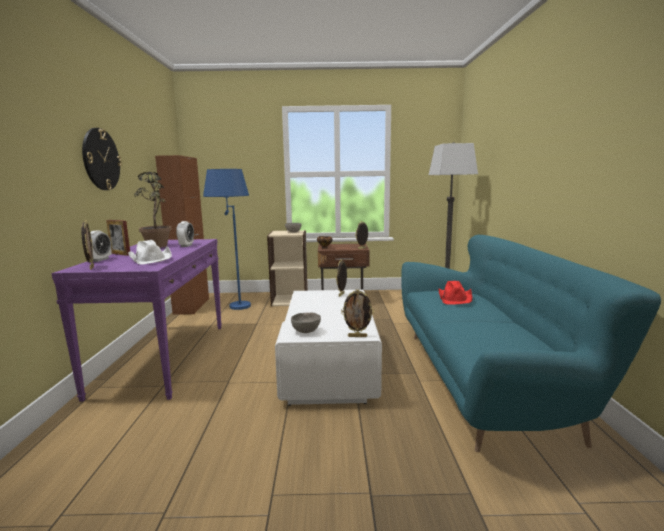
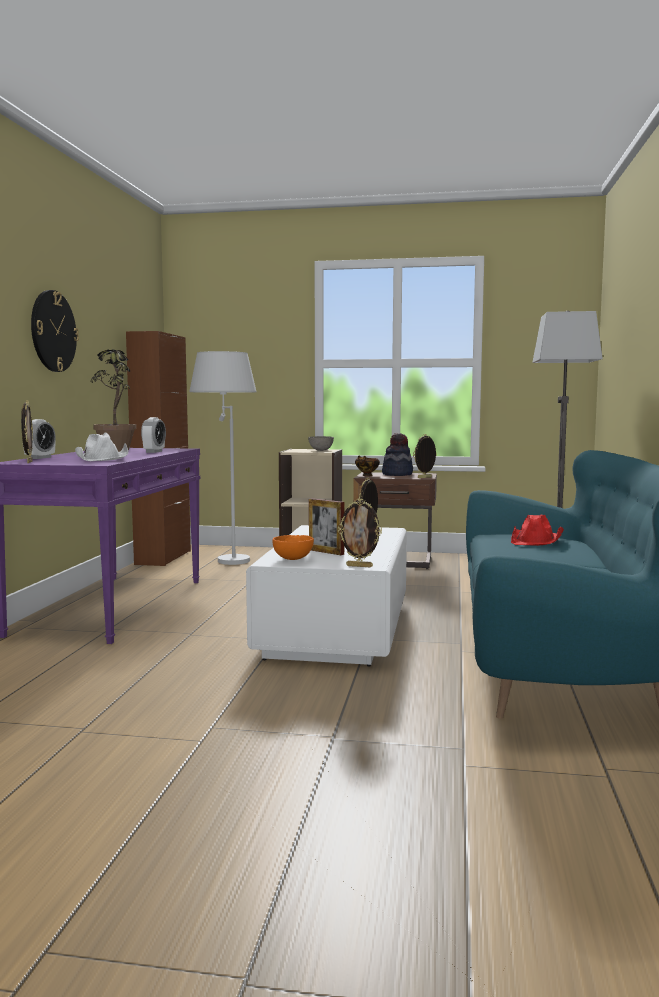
camera: 10 degrees right, 5 degrees down
picture frame [106,220,130,256] -> picture frame moved to [309,498,345,555]
blue floor lamp [203,169,251,310] -> white floor lamp [189,351,256,565]
grey bowl [291,312,321,333] -> orange bowl [273,535,314,560]
none -> hat [382,433,413,476]

